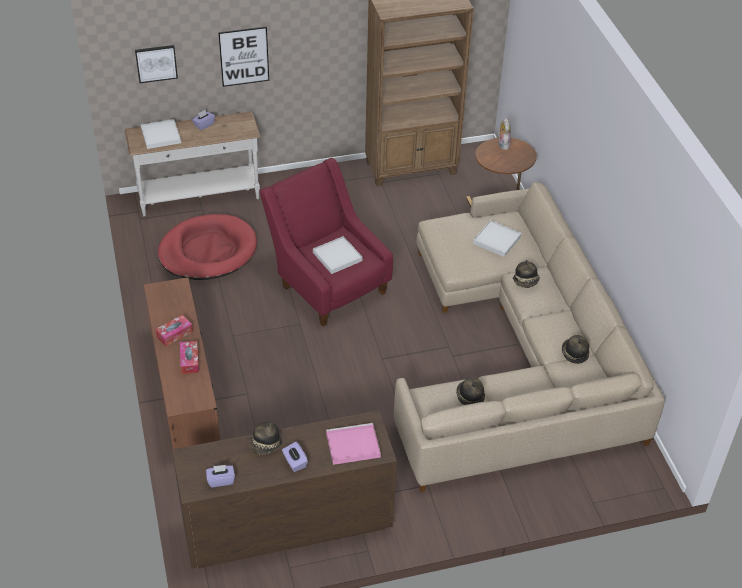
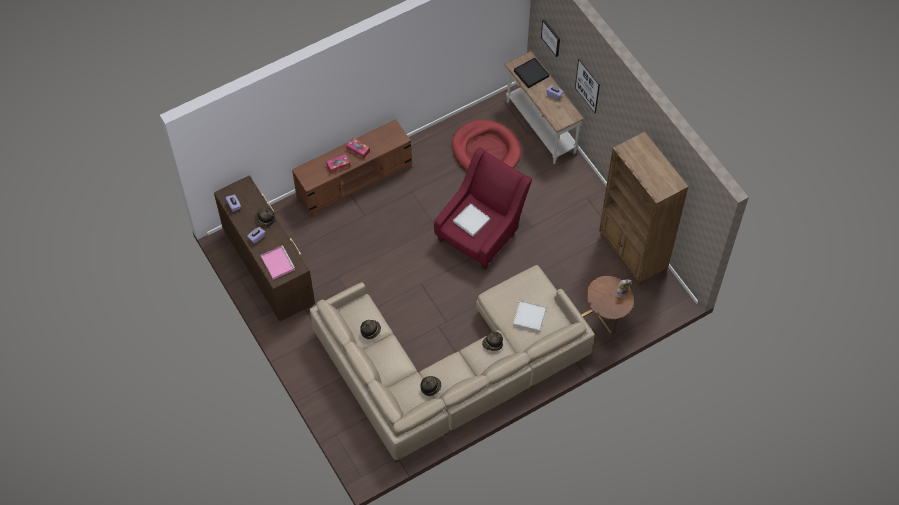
camera: 75 degrees right, 15 degrees up
white tray [141,119,181,149] -> black tray [514,58,549,88]

